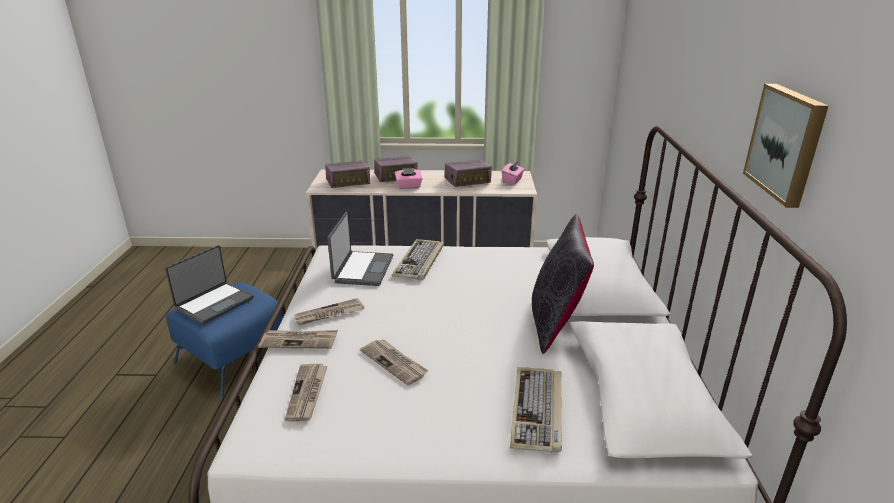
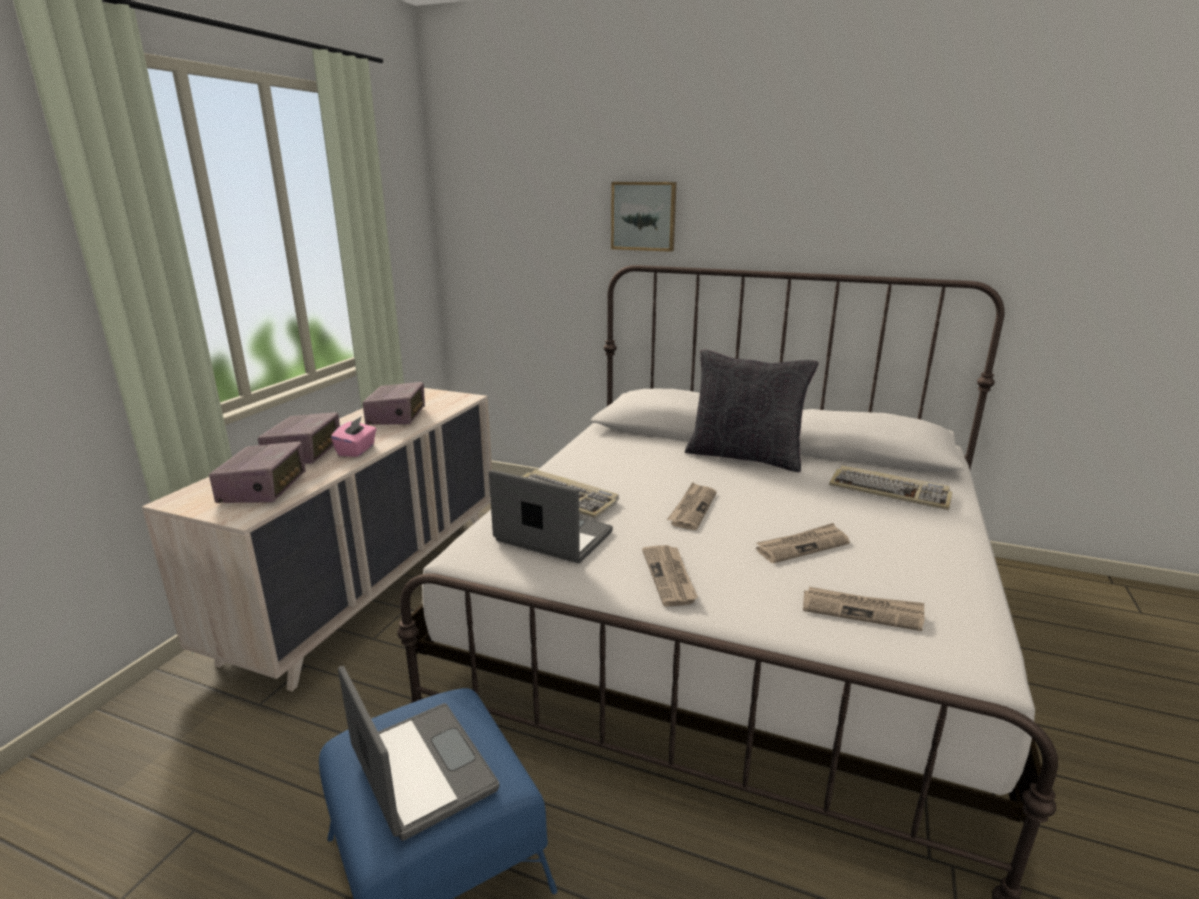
camera: 70 degrees left, 5 degrees down
newspaper [258,330,338,349] -> newspaper moved to [667,482,717,530]
pink tissue box [502,161,524,184] -> none
picture [743,84,829,208] -> picture moved to [611,182,677,252]

